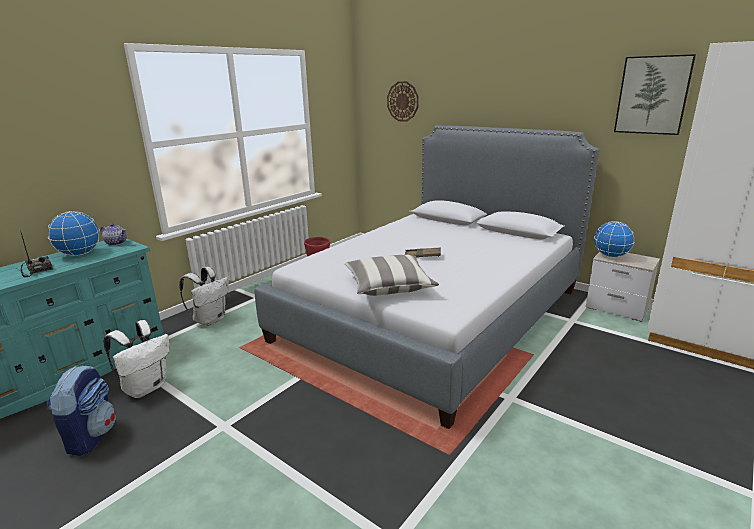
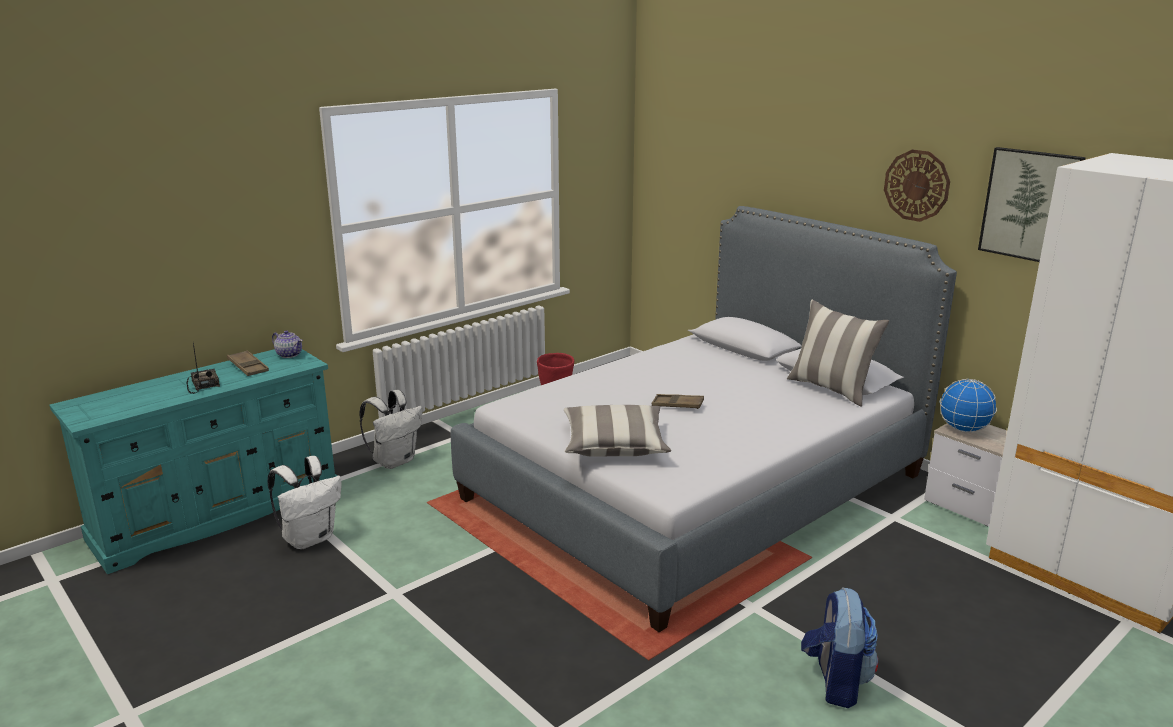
camera: 10 degrees right, 0 degrees up
backpack [47,365,116,456] -> backpack moved to [801,587,878,708]
globe [48,211,100,256] -> brown tray [227,350,269,376]
wall clock [387,81,419,122] -> wall clock moved to [884,149,950,222]
none -> pillow [787,300,889,407]

